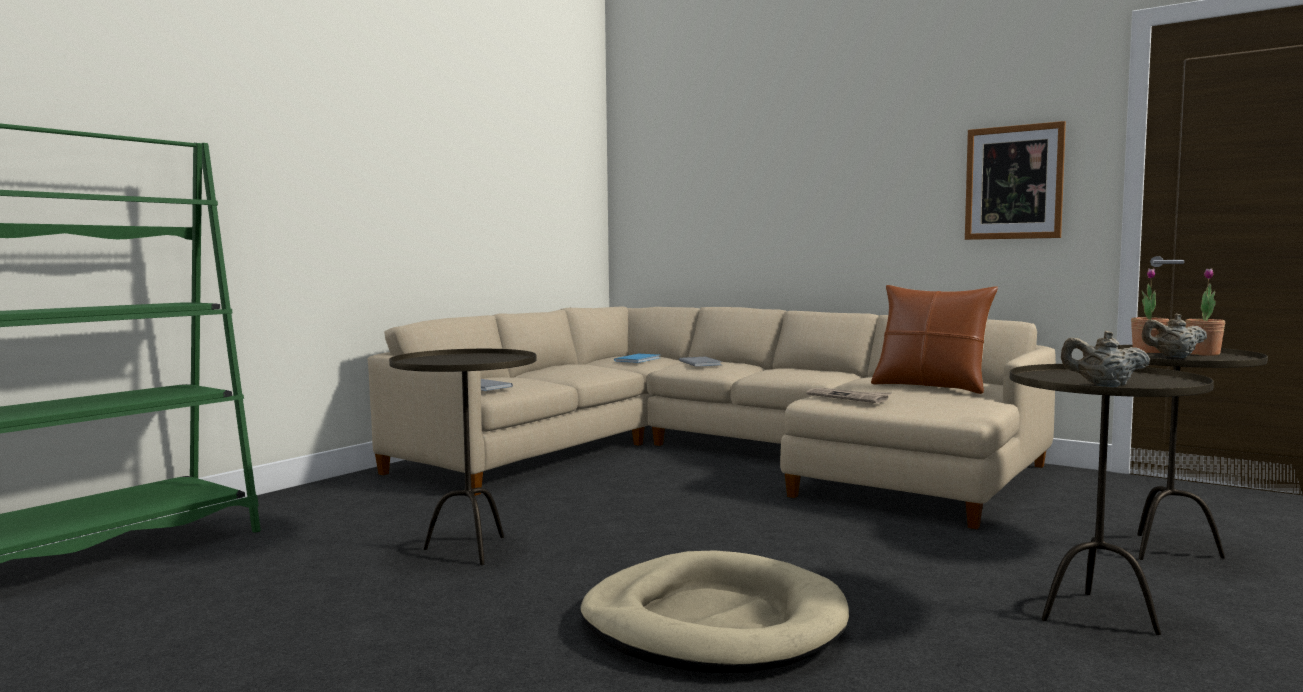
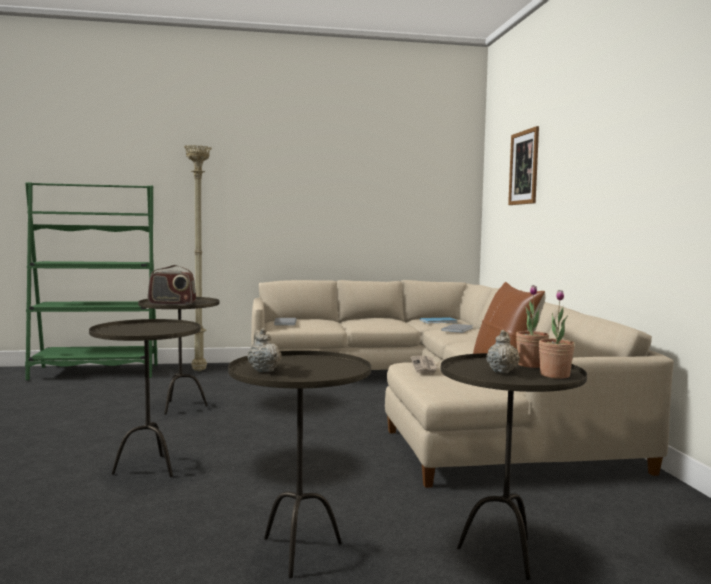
camera: 45 degrees right, 0 degrees up
beige dog bed [580,550,849,673] -> brown side table [89,319,201,477]
picture [965,121,1066,240] -> picture moved to [508,126,539,205]
beige teapot [1142,314,1207,358] -> beige teapot turned 60 degrees clockwise [486,330,520,374]
none -> radio [148,265,196,305]
none -> beige floor lamp [184,145,212,372]

